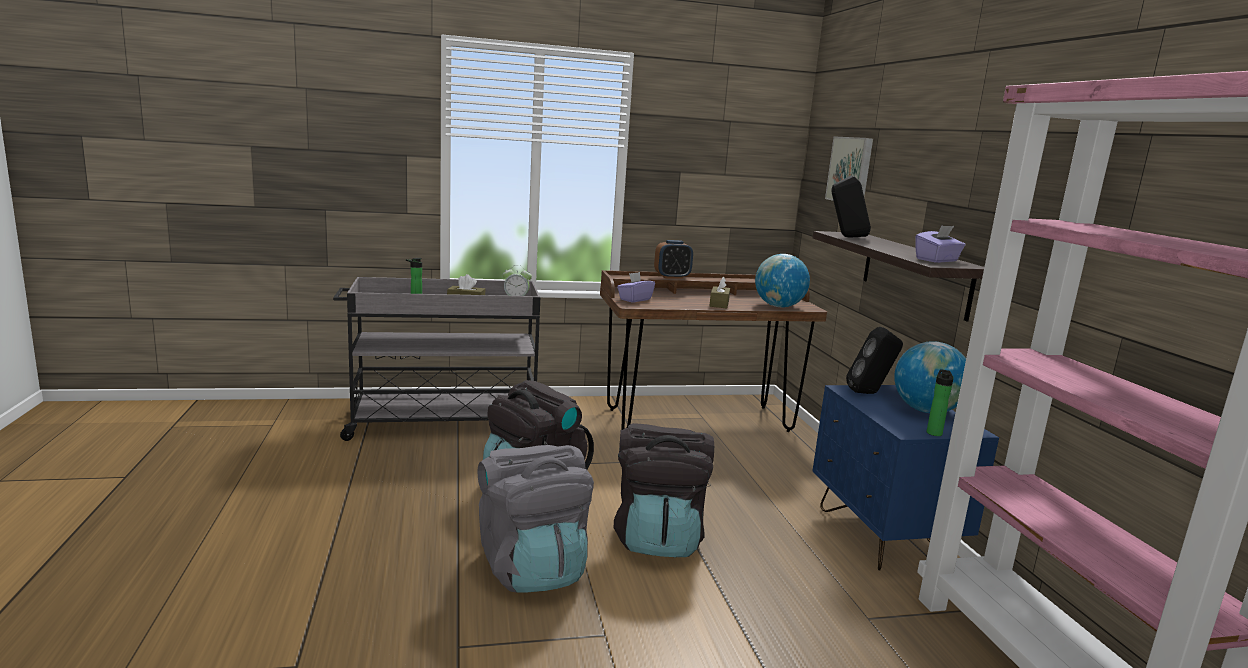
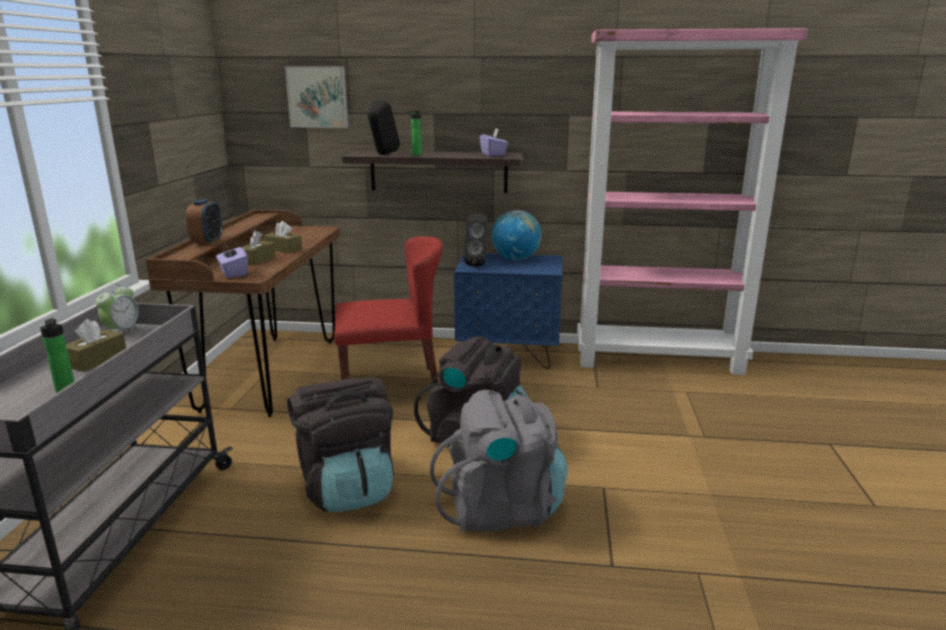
camera: 70 degrees left, 5 degrees up
globe [755,254,810,307] -> none
bottle [927,369,954,436] -> bottle moved to [407,110,422,156]
none -> brown tissue box [241,231,276,266]
none -> red chair [334,236,443,383]

